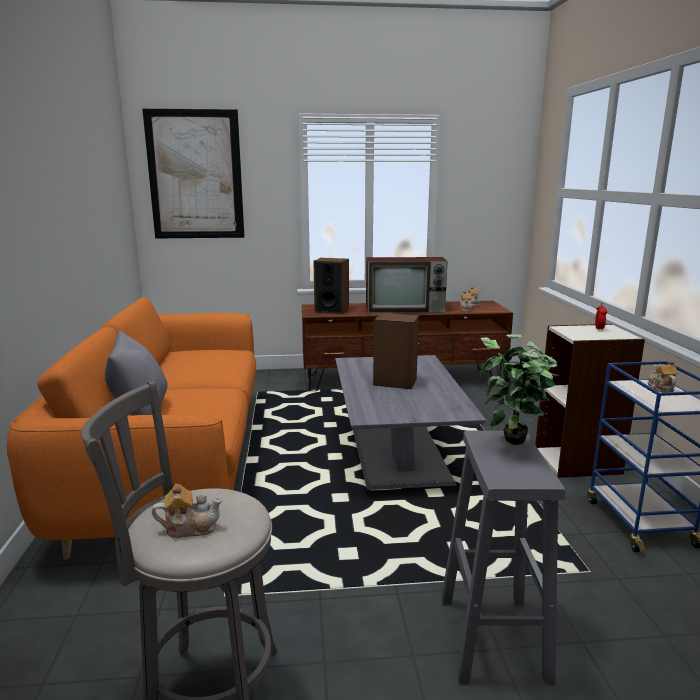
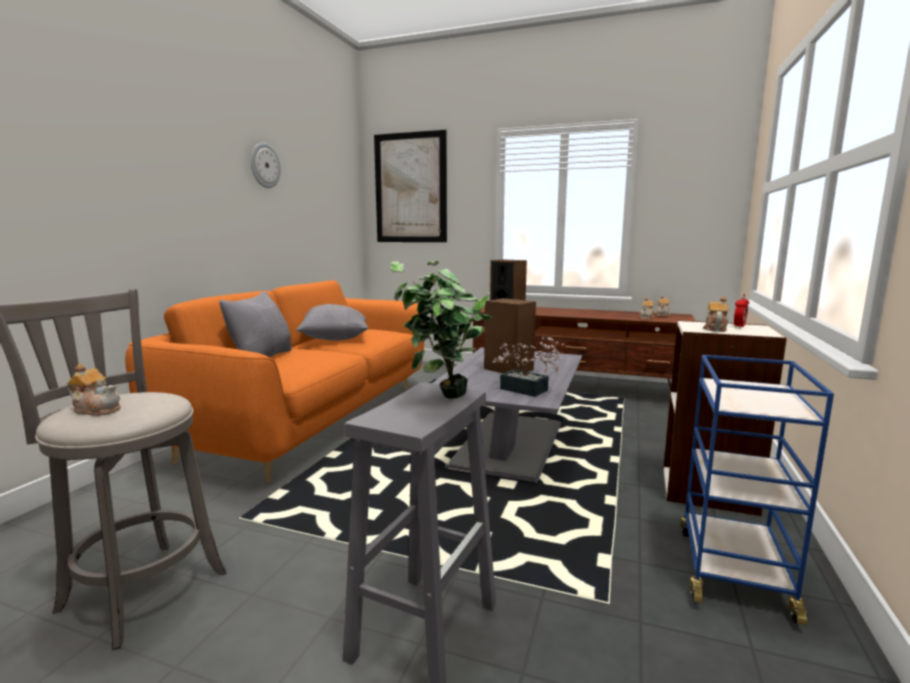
camera: 25 degrees right, 5 degrees down
television [366,257,448,313] -> none
teapot [648,359,678,392] -> teapot moved to [703,296,729,332]
none -> wall clock [251,143,281,188]
none -> grey pillow [296,304,369,341]
none -> potted plant [492,337,564,397]

